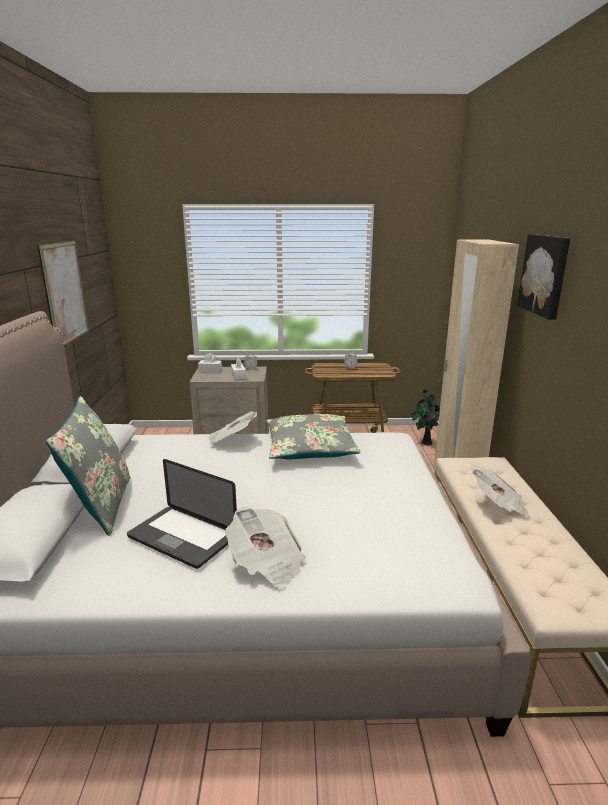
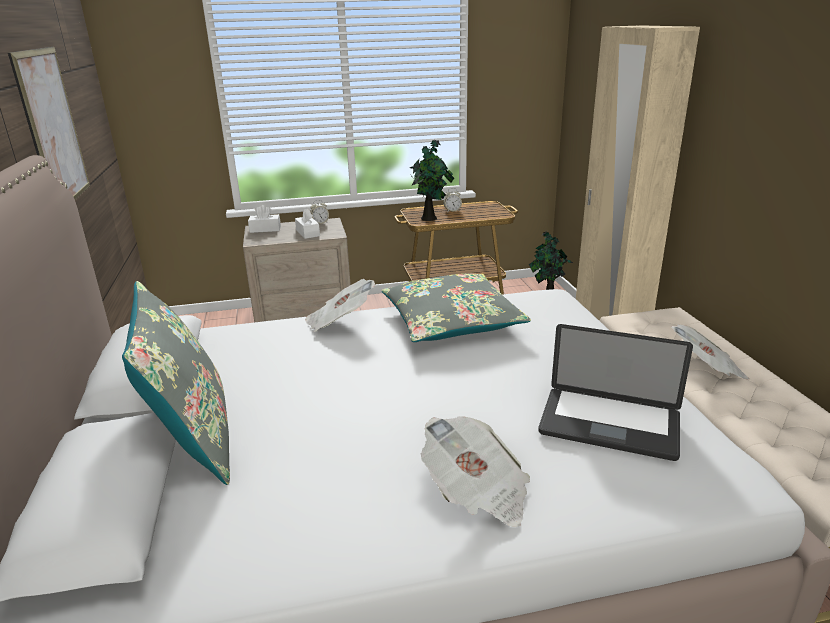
camera: 10 degrees left, 5 degrees up
laptop [127,459,237,569] -> laptop moved to [538,324,693,461]
picture [517,234,570,320] -> none
none -> potted plant [410,140,454,221]

